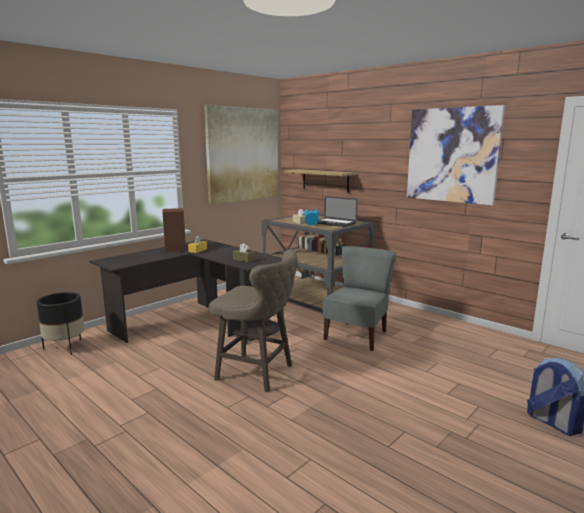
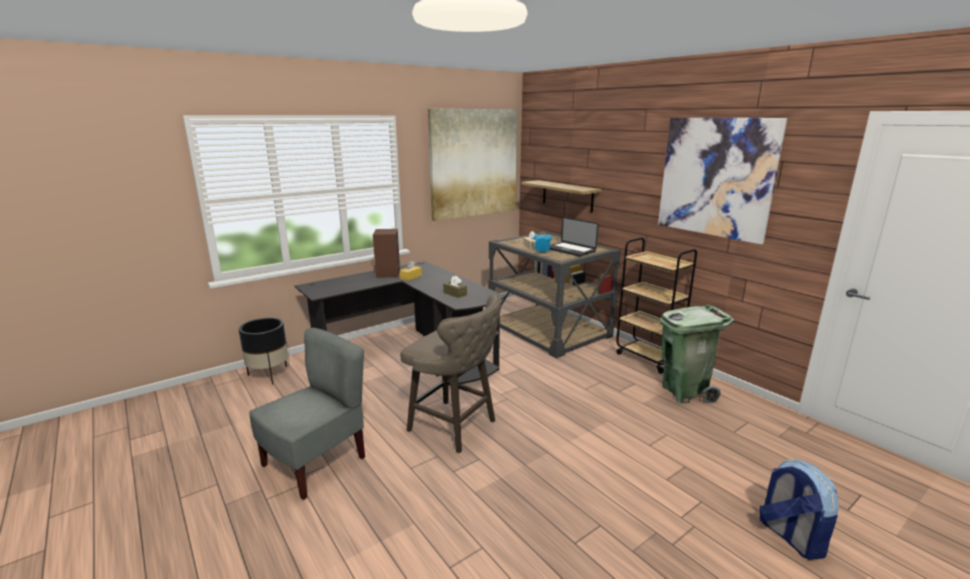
camera: 10 degrees right, 5 degrees up
grey chair [323,246,396,351] -> grey chair moved to [249,328,365,500]
none -> brown cart [616,238,697,374]
none -> green trash can [660,305,734,404]

